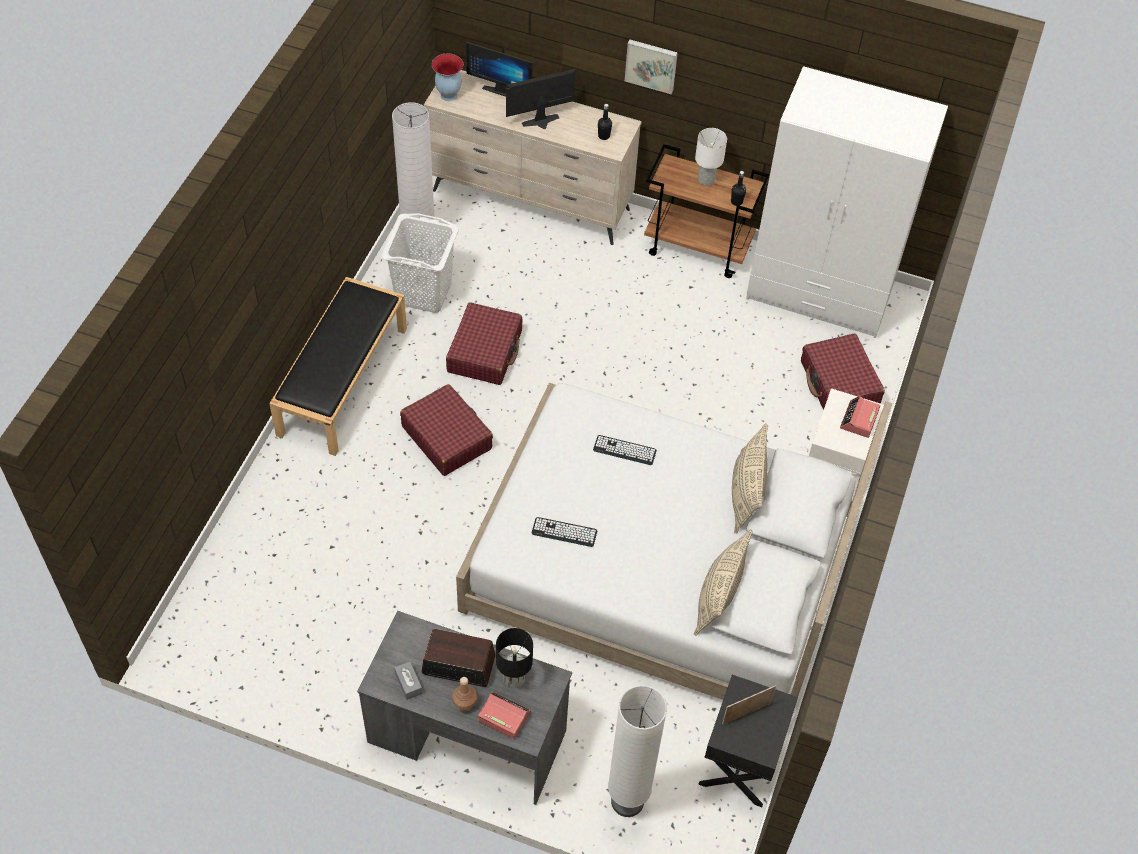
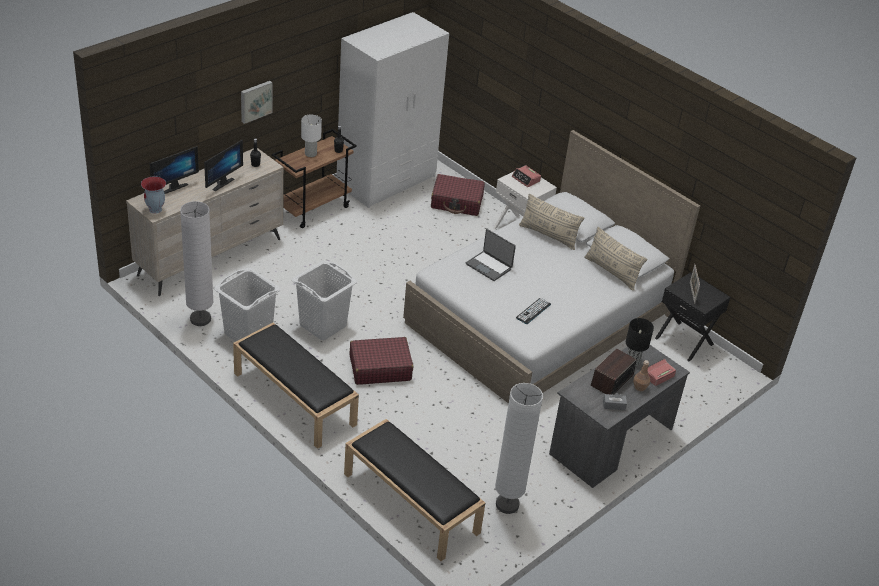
camera: 65 degrees left, 15 degrees down
red suitcase [446,302,522,385] -> white laundry basket [292,260,357,340]
monitor [506,69,576,129] -> monitor turned 150 degrees counterclockwise [204,140,243,191]
keyboard [593,435,657,465] -> laptop [466,229,516,281]
white floor lamp [608,685,667,817] -> white floor lamp moved to [495,383,543,514]
none -> black bench [344,419,485,561]

